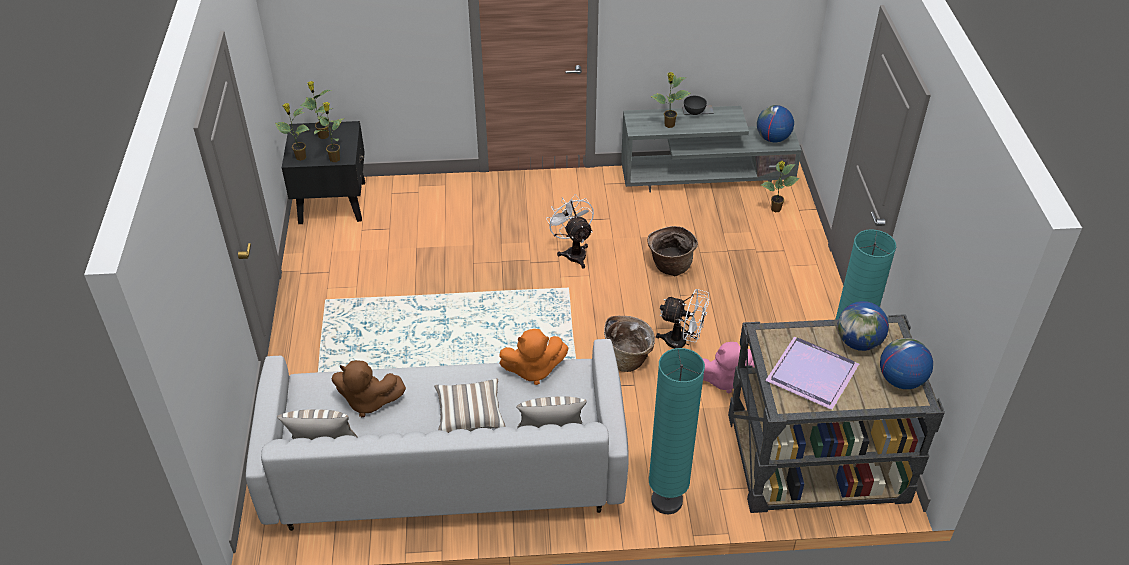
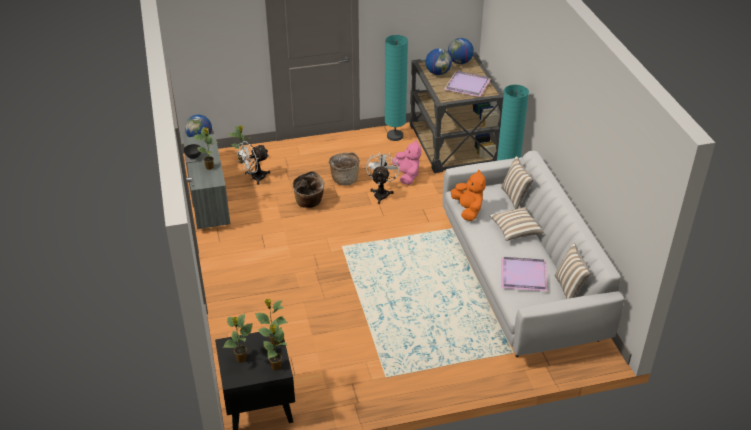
camera: 100 degrees left, 5 degrees down
brown plush toy [332,360,406,417] -> purple tray [501,257,548,292]
white fan [546,194,594,268] -> white fan moved to [236,141,270,185]
basket [604,316,655,372] -> basket moved to [329,152,360,186]

